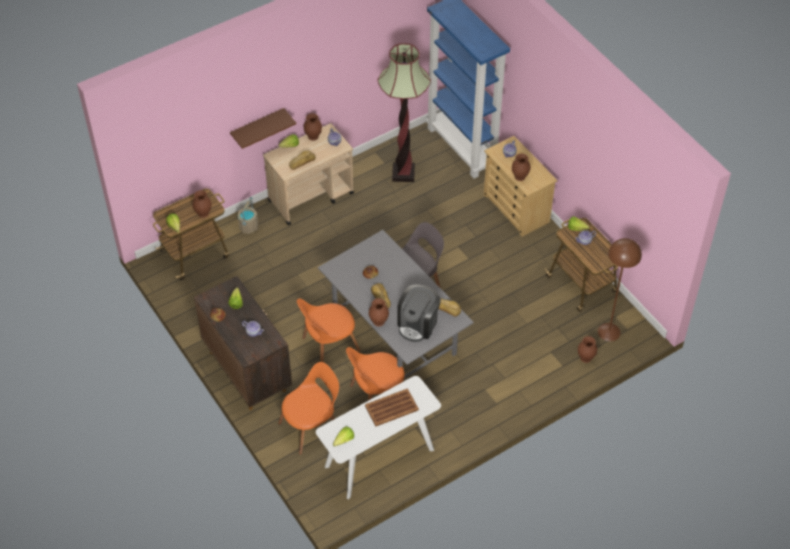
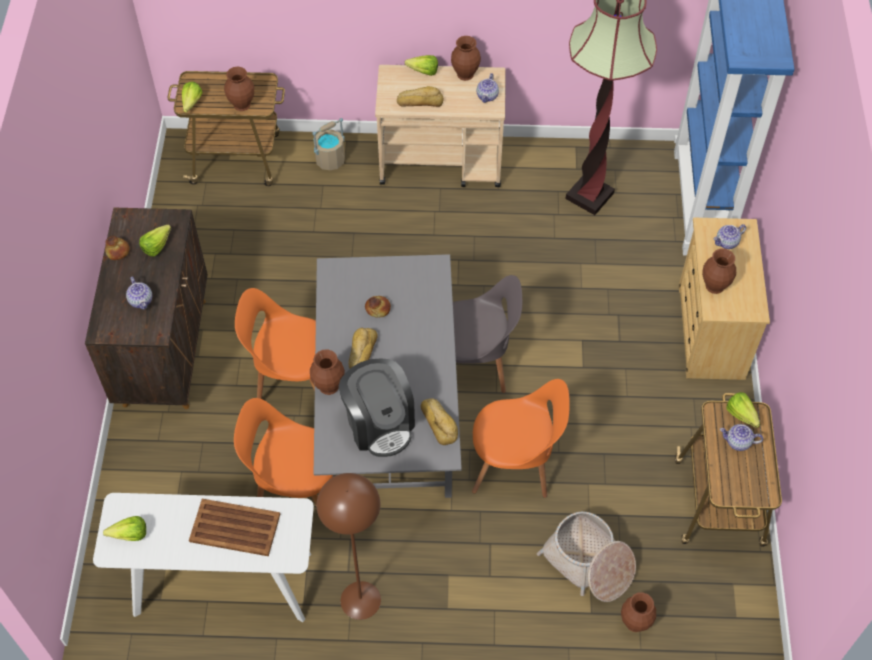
camera: 35 degrees right, 5 degrees up
brown shelf [230,108,296,149] -> none
orange chair [278,362,339,455] -> orange chair moved to [472,379,569,498]
coffee machine [397,285,441,342] -> coffee machine turned 90 degrees counterclockwise [339,358,415,457]
brown floor lamp [598,238,642,341] -> brown floor lamp moved to [317,473,381,620]
none -> basket [537,511,636,602]

